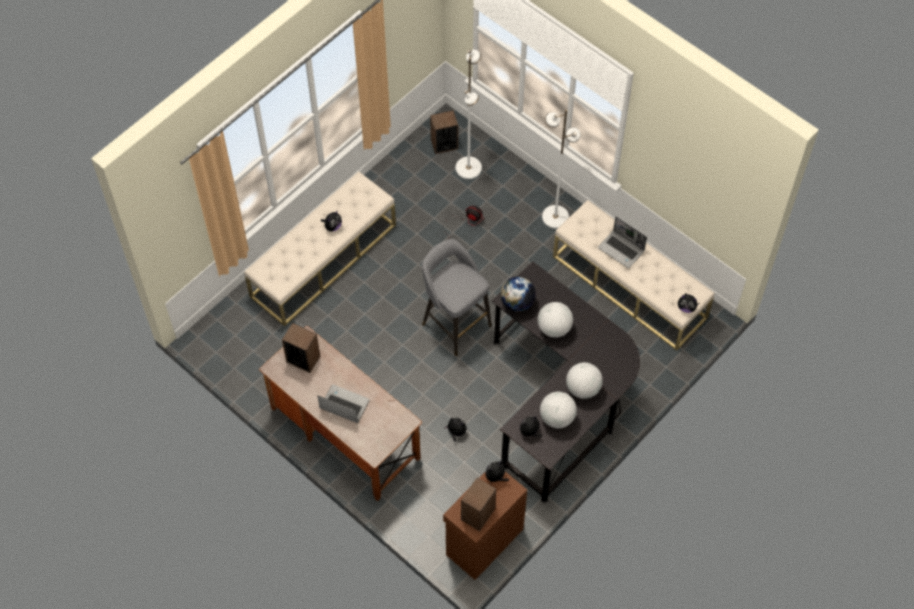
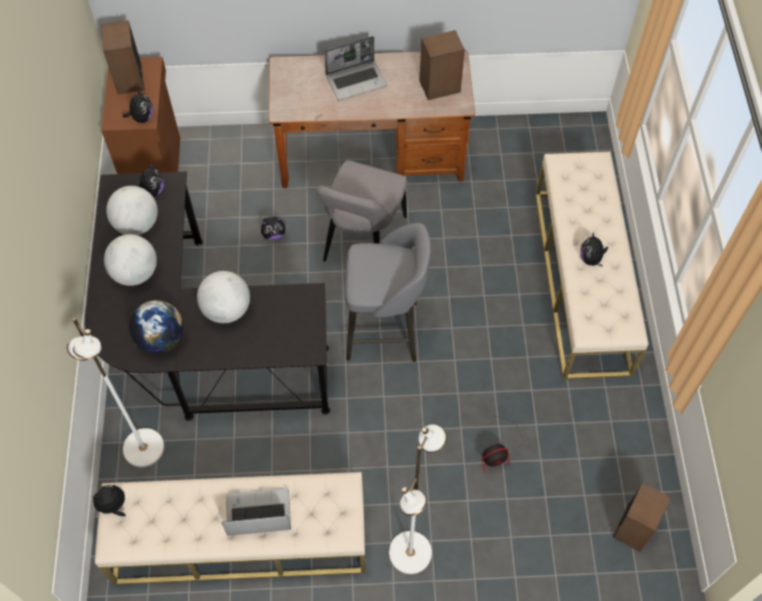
camera: 135 degrees right, 0 degrees up
white floor lamp [456,49,482,179] -> white floor lamp moved to [67,317,164,467]
globe [500,276,536,312] -> globe moved to [129,300,183,354]
none -> grey chair [316,160,407,261]

